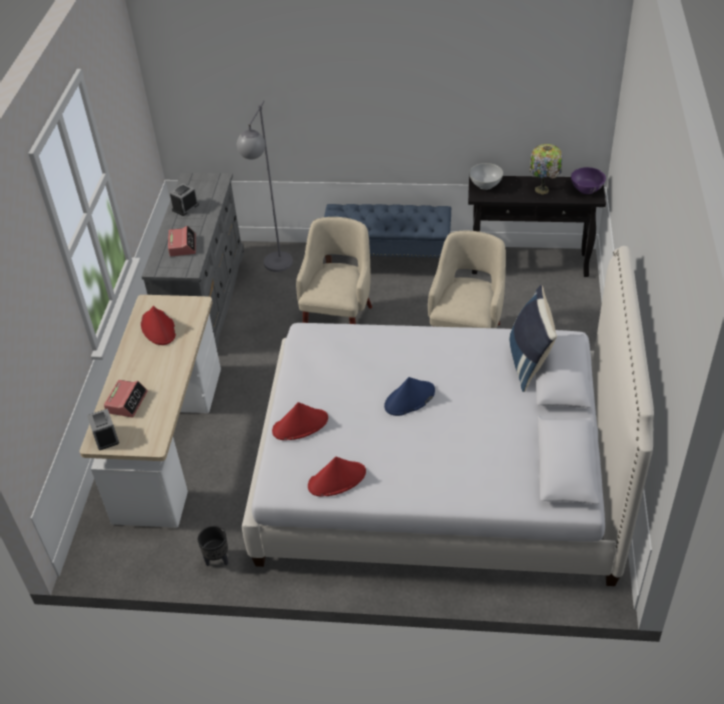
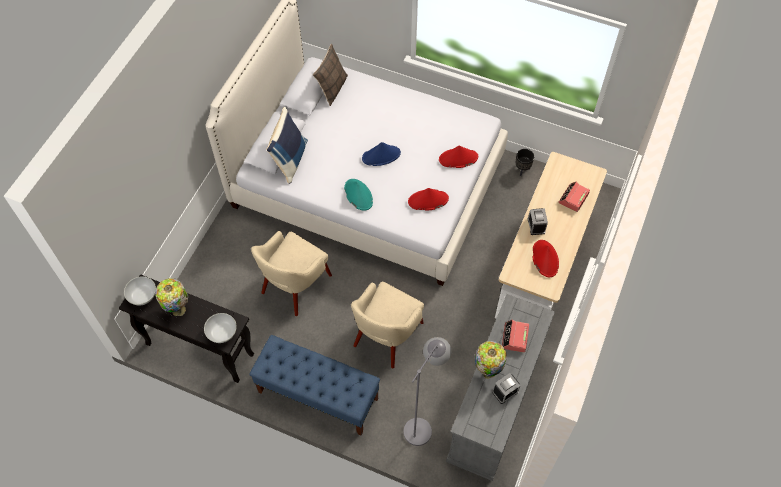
camera: 165 degrees left, 15 degrees up
alarm clock [87,409,119,450] -> alarm clock moved to [528,208,548,235]
red hat [308,457,366,496] -> red hat moved to [408,188,449,211]
purple bowl [571,167,606,194] -> white bowl [124,276,156,305]
none -> pillow [313,43,348,106]
none -> turquoise hat [344,179,373,211]
none -> table lamp [475,341,507,379]

